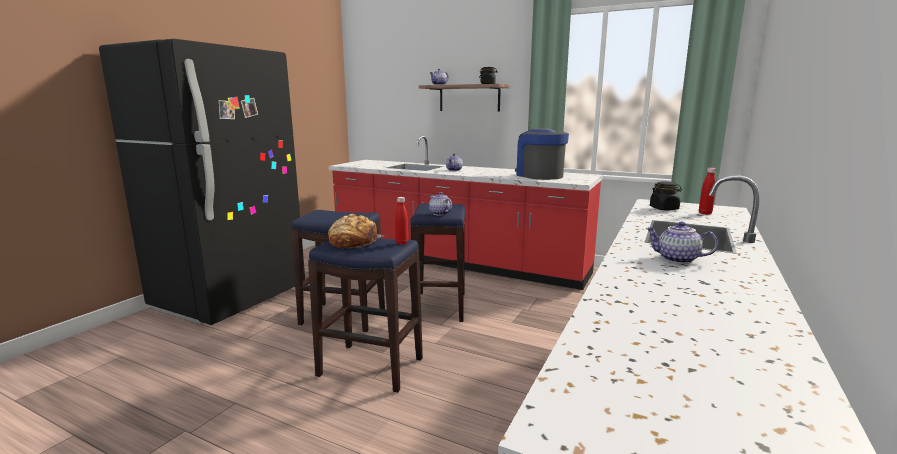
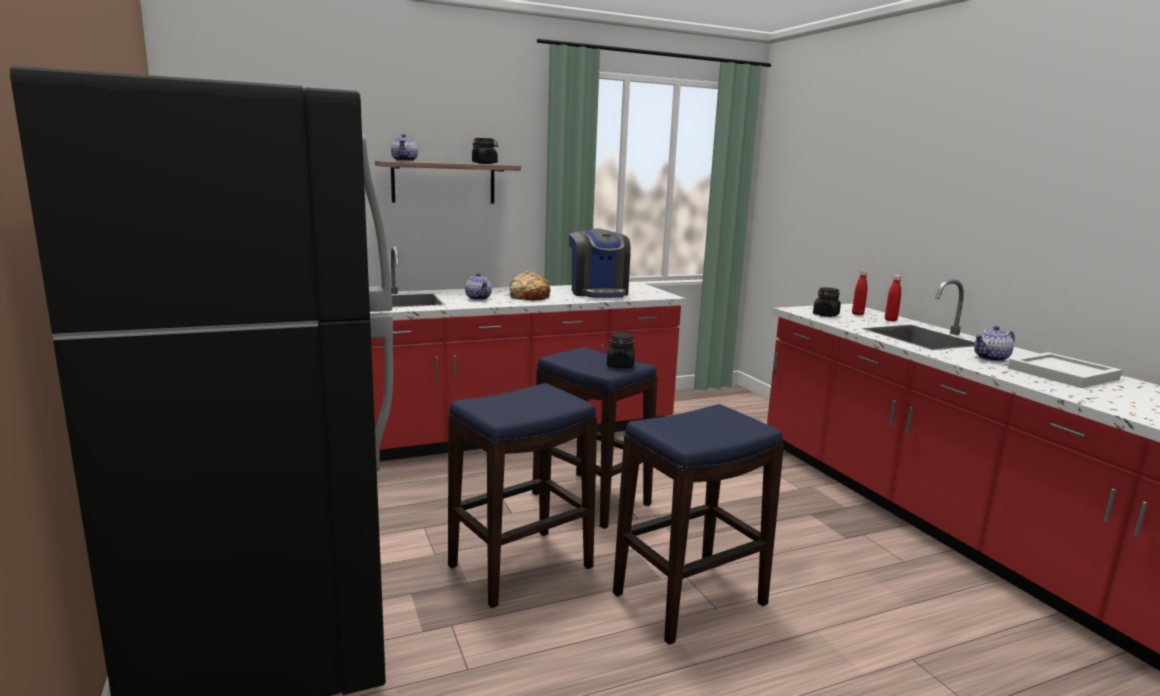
camera: 50 degrees left, 0 degrees up
bread [328,214,383,248] -> bread moved to [509,271,551,300]
red bottle [395,197,408,245] -> red bottle moved to [885,275,901,321]
teapot [429,192,452,216] -> black jar [607,333,635,368]
coffee machine [515,128,569,180] -> coffee machine turned 120 degrees counterclockwise [569,228,631,298]
none -> white tray [1008,352,1122,388]

